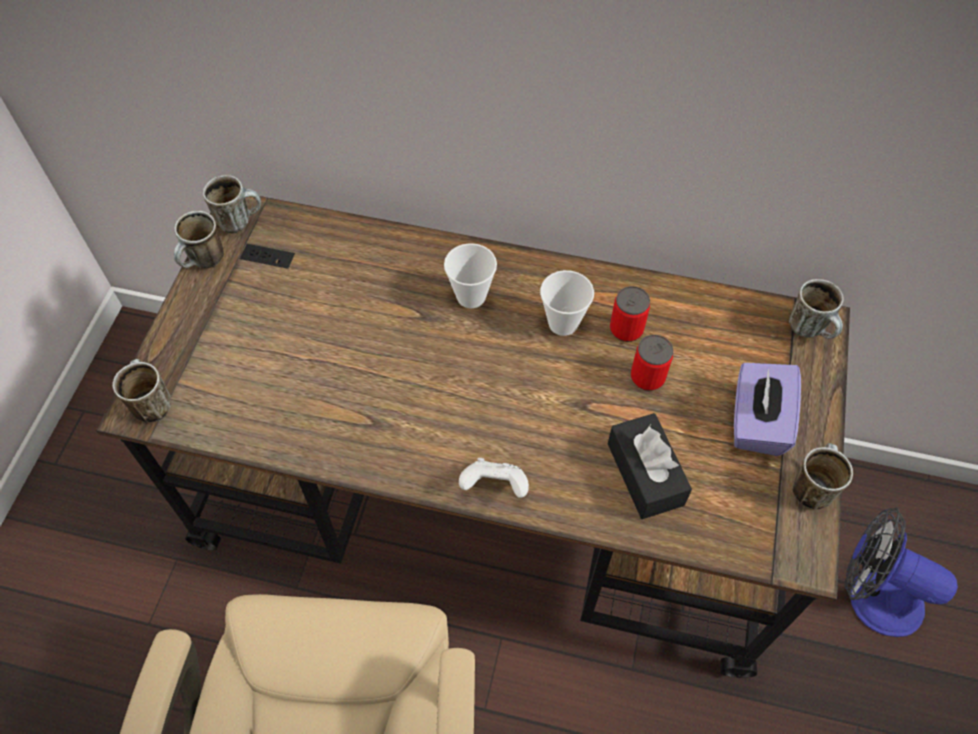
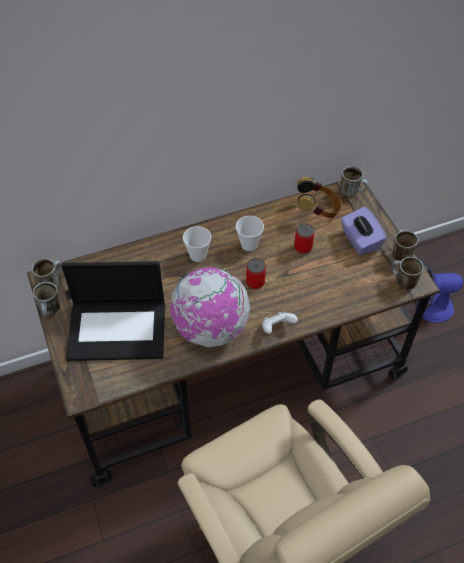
camera: 35 degrees left, 5 degrees down
mug [112,359,171,422] -> mug moved to [391,257,424,290]
black tissue box [608,413,692,519] -> none
can [610,286,650,342] -> can moved to [246,258,266,289]
none -> laptop [62,261,165,361]
none -> globe [170,267,250,347]
none -> headphones [297,177,342,218]

